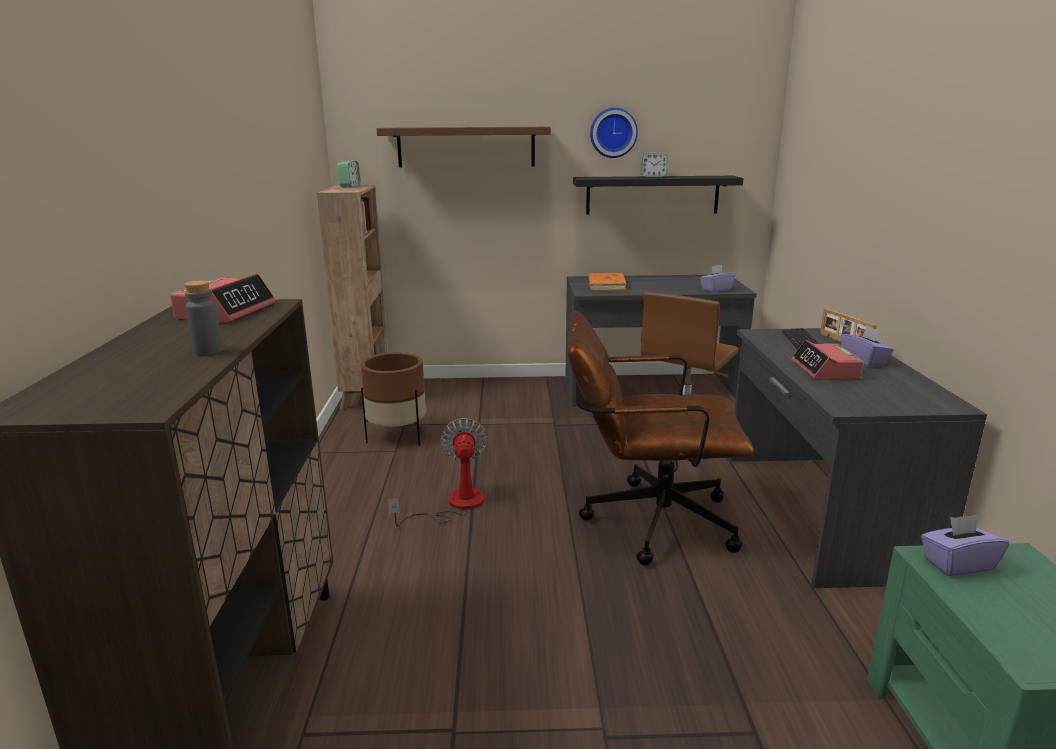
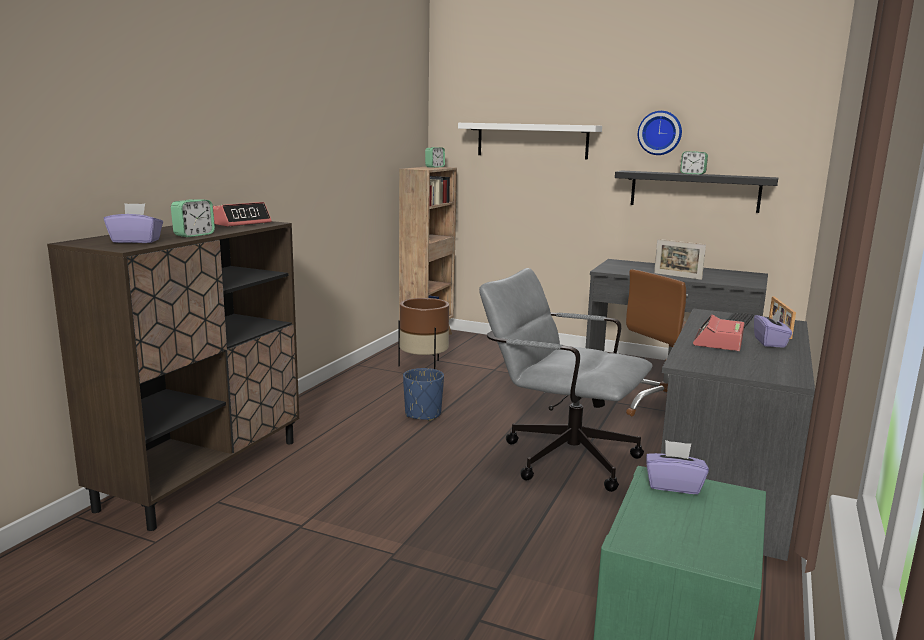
camera: 25 degrees right, 5 degrees down
grey bottle [184,280,223,355] -> alarm clock [171,199,215,237]
brown shelf [377,127,551,168] -> white shelf [458,123,602,160]
fan [387,418,488,526] -> blue planter [403,368,444,421]
brown office chair [567,311,754,565] -> grey office chair [479,268,653,492]
orange book [589,273,626,290] -> none
purple tissue box [700,264,736,292] -> purple tissue box moved to [104,203,163,243]
none -> picture frame [654,239,706,280]

